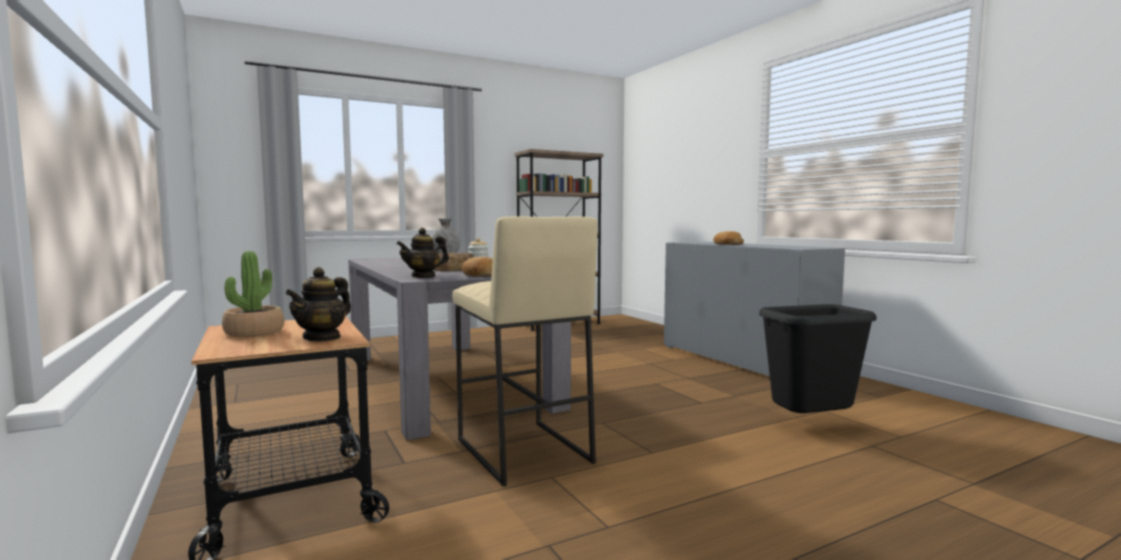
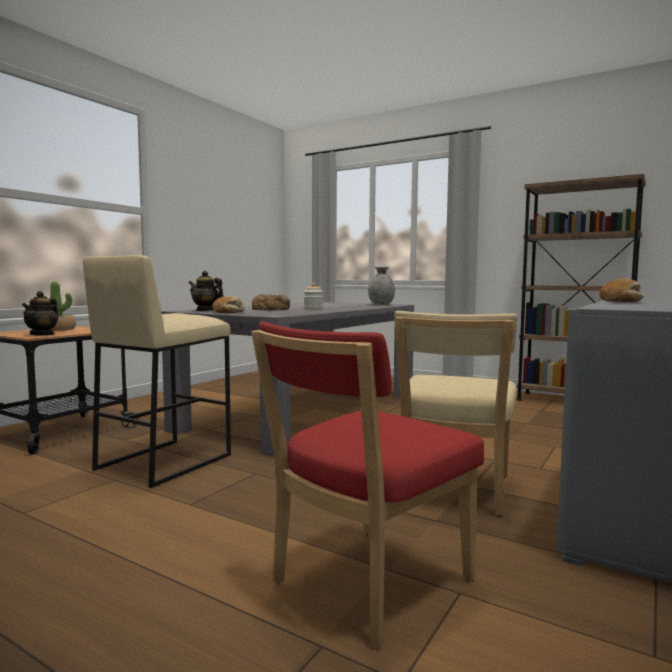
camera: 60 degrees right, 0 degrees up
teapot [286,267,351,342] -> teapot turned 75 degrees counterclockwise [22,291,58,336]
black trash can [759,304,877,413] -> red chair [251,321,484,648]
none -> beige chair [394,311,517,516]

